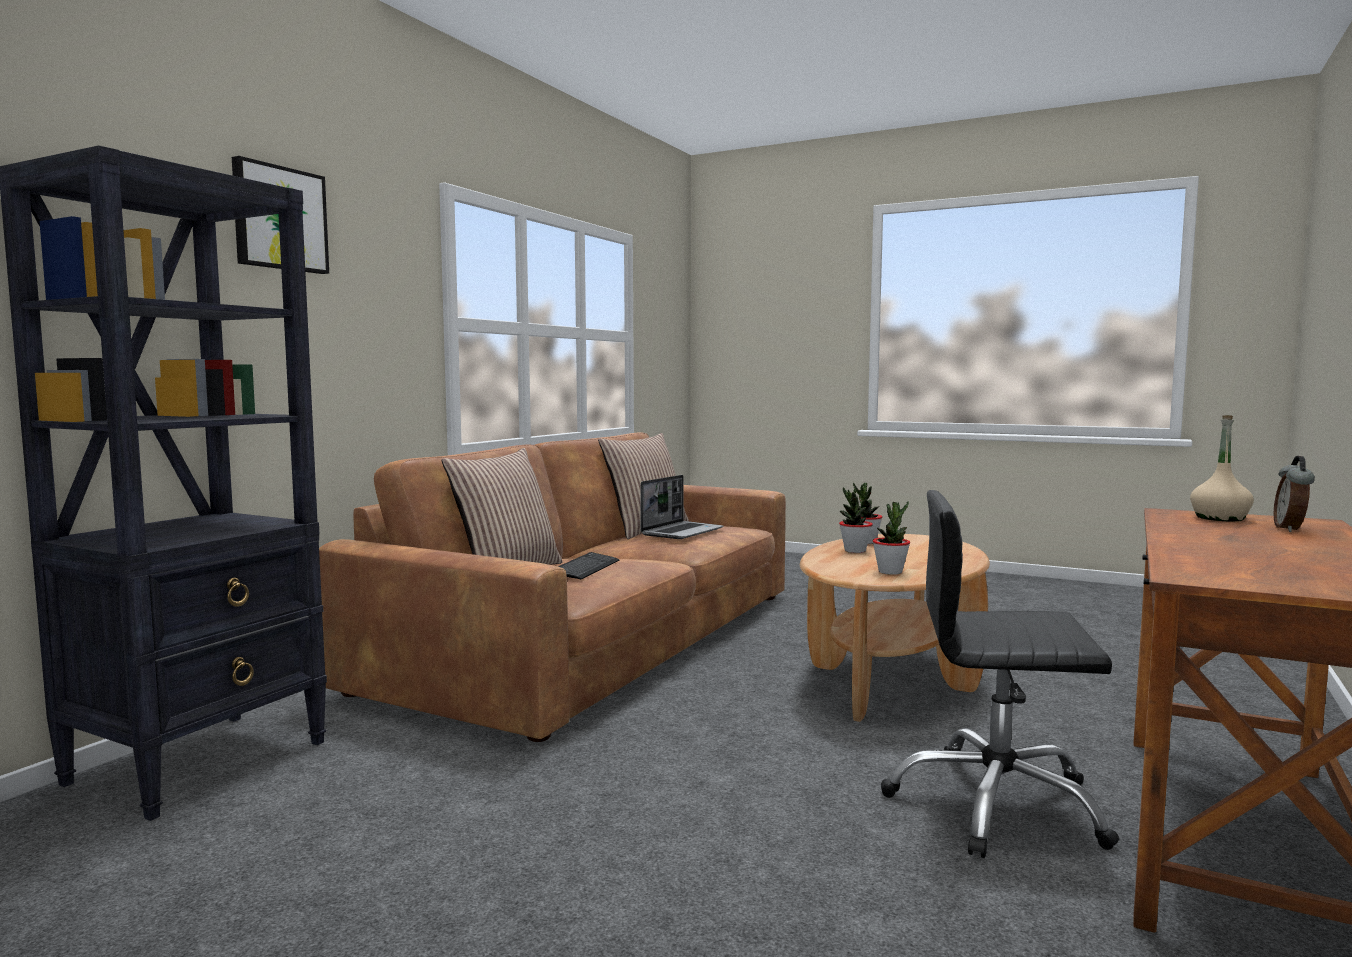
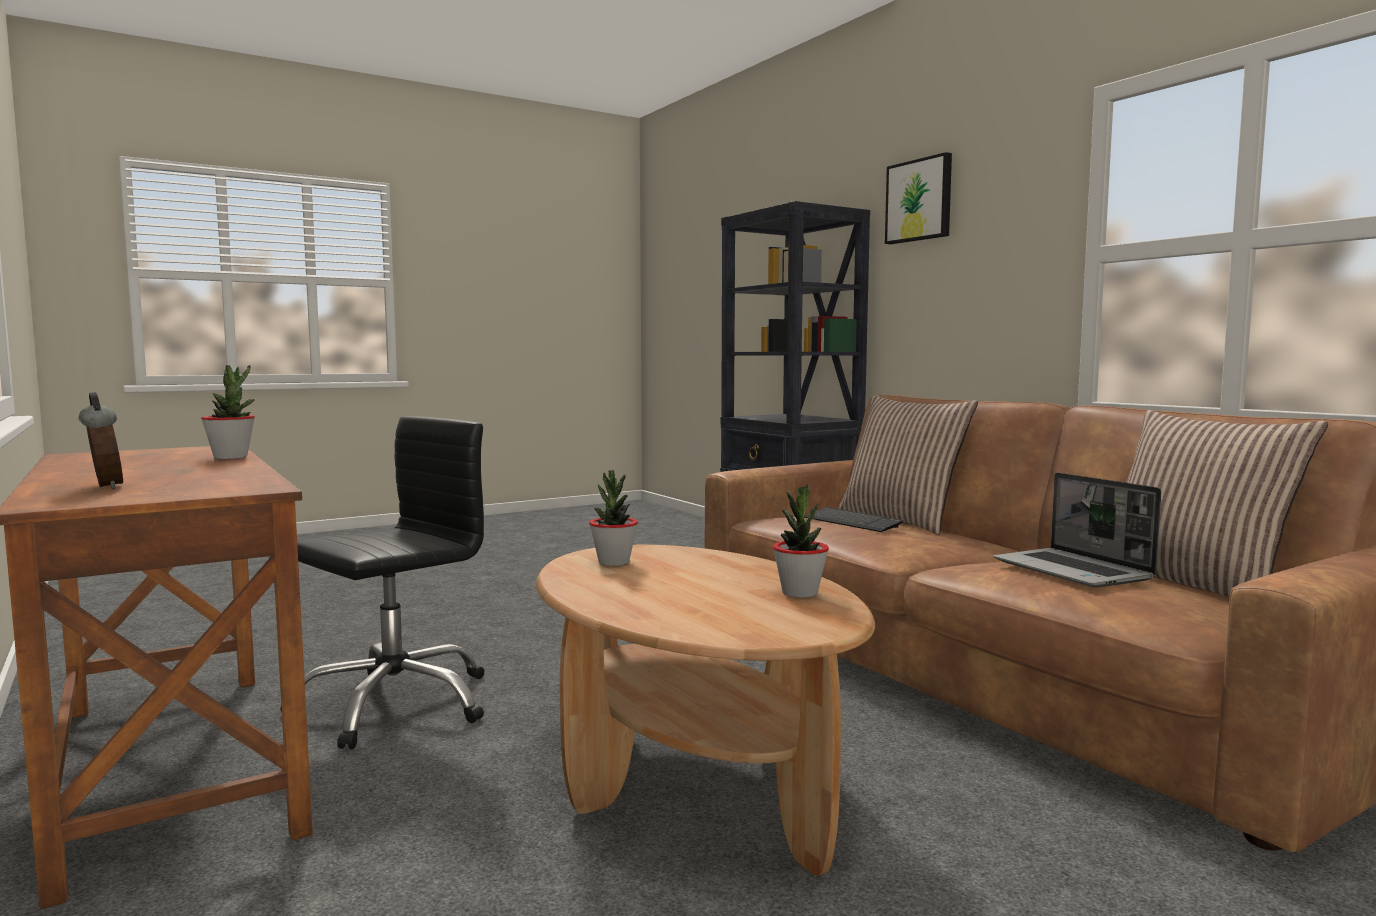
camera: 120 degrees right, 0 degrees up
potted plant [839,487,873,553] -> potted plant moved to [201,365,255,459]
beige bottle [1190,415,1254,521] -> none

